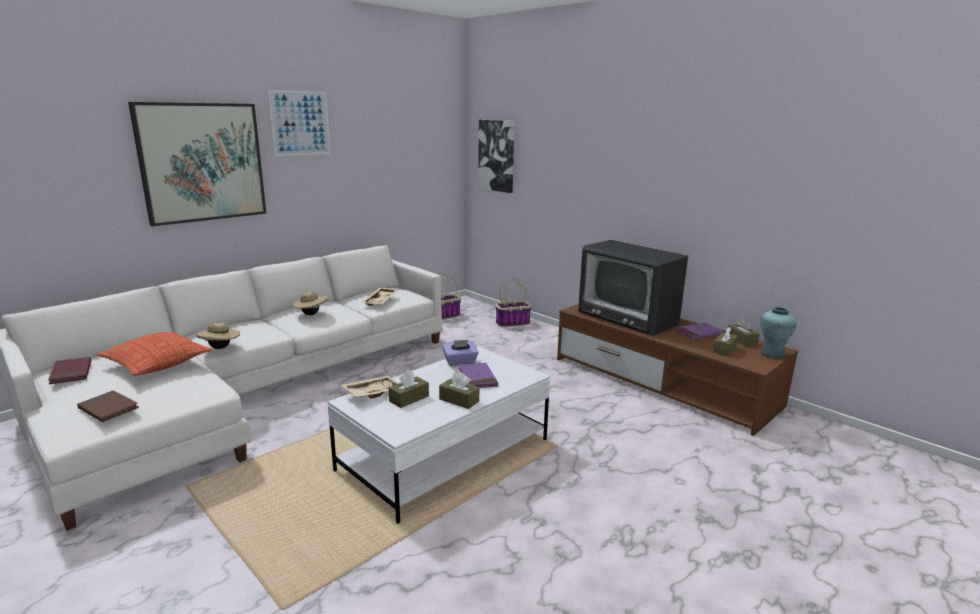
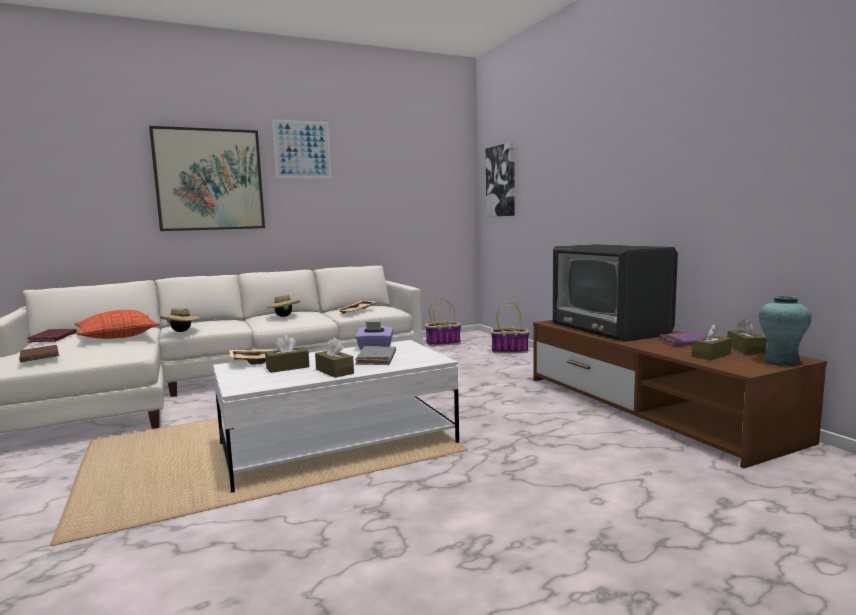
camera: 20 degrees right, 10 degrees down
purple book [458,363,498,388] -> grey book [355,346,396,365]

